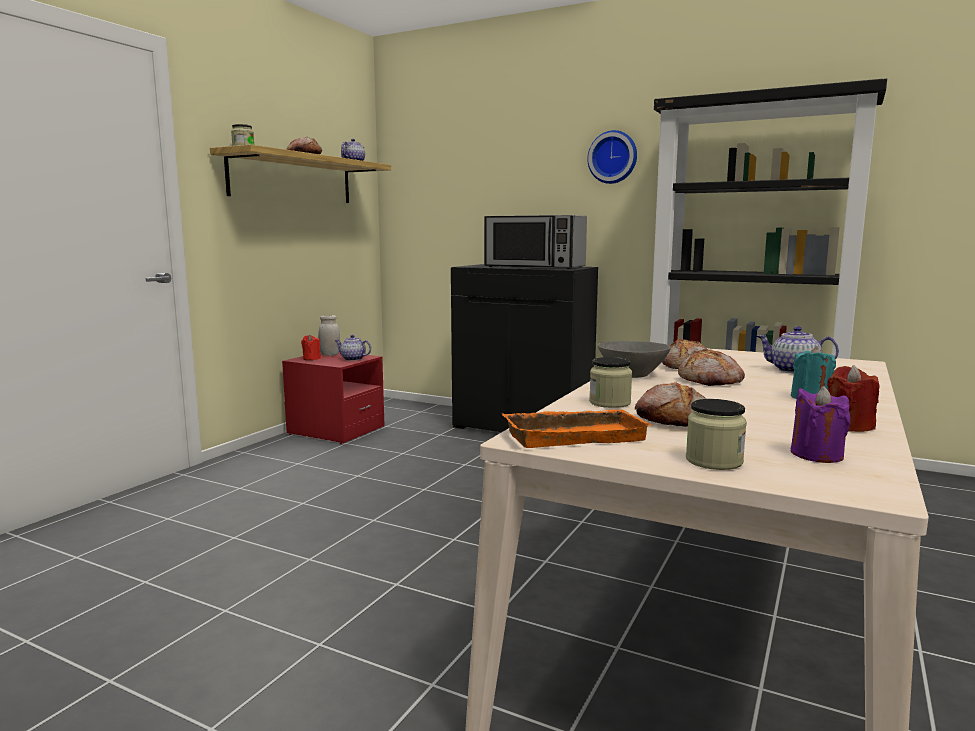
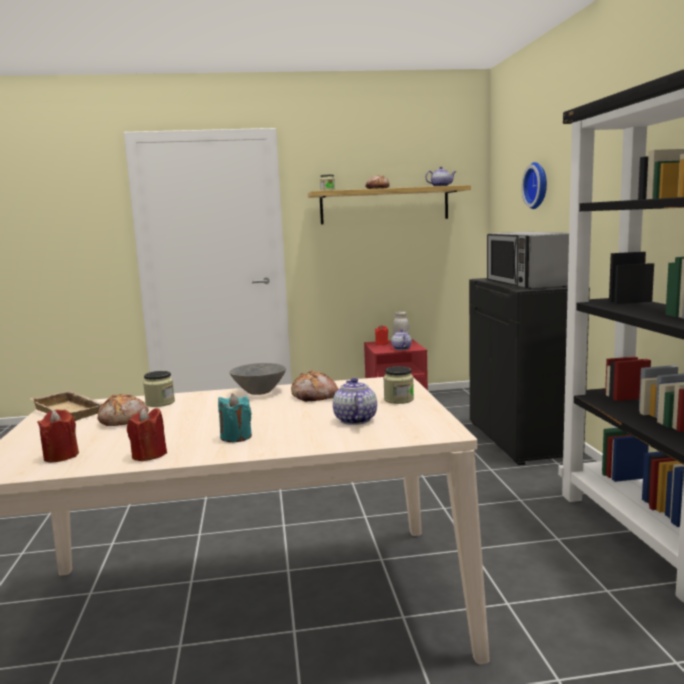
camera: 55 degrees right, 0 degrees up
orange tray [501,410,652,448] -> beige tray [30,391,103,421]
wall clock [587,130,637,184] -> wall clock moved to [522,162,547,209]
bread [678,348,745,386] -> none
jar [686,399,747,470] -> jar moved to [383,366,414,404]
purple candle [791,386,850,463] -> red candle [37,409,79,463]

